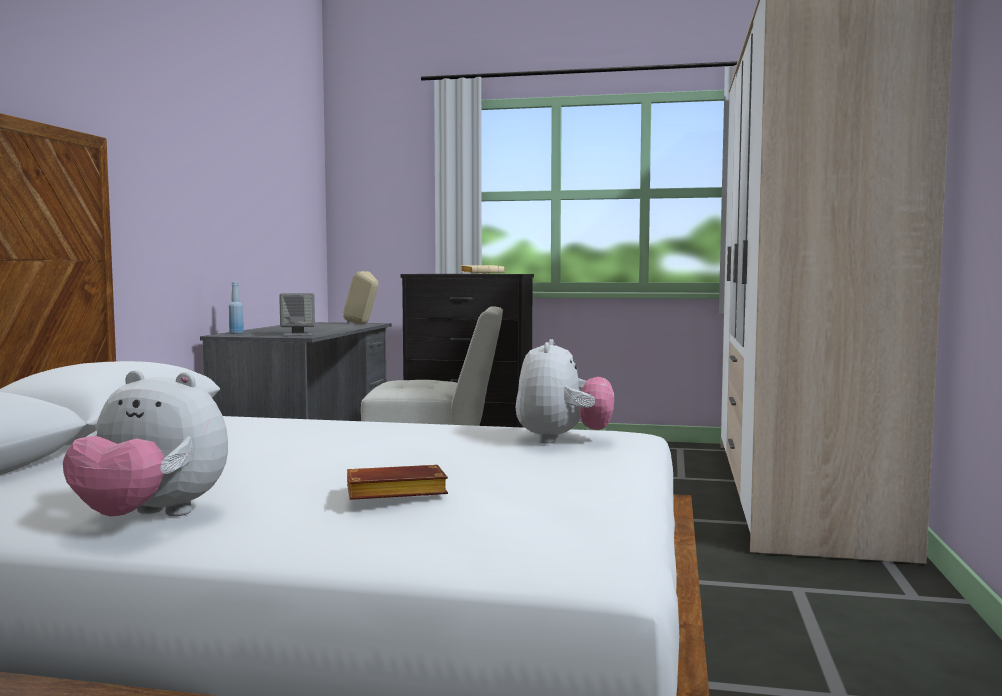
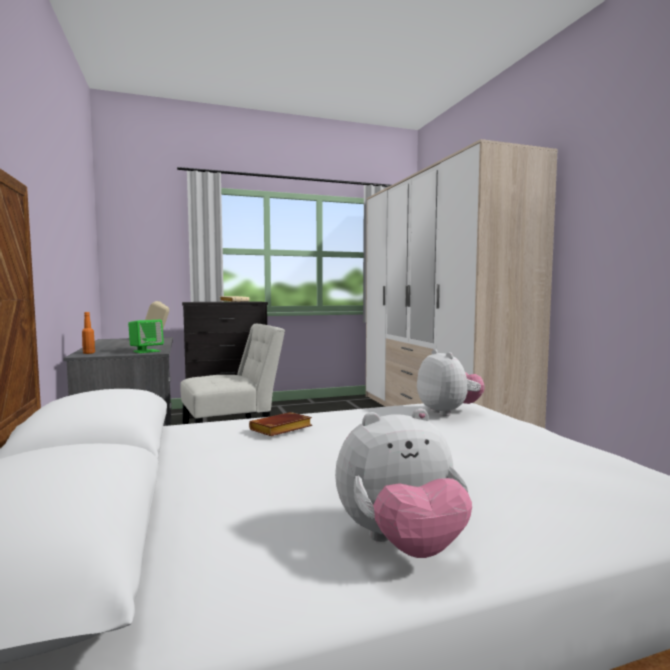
camera: 30 degrees left, 0 degrees up
blue bottle [229,282,244,334] -> orange bottle [82,312,95,354]
grey speaker [279,293,315,336] -> green speaker [128,320,164,353]
brown book [347,465,448,500] -> brown book moved to [249,412,312,436]

